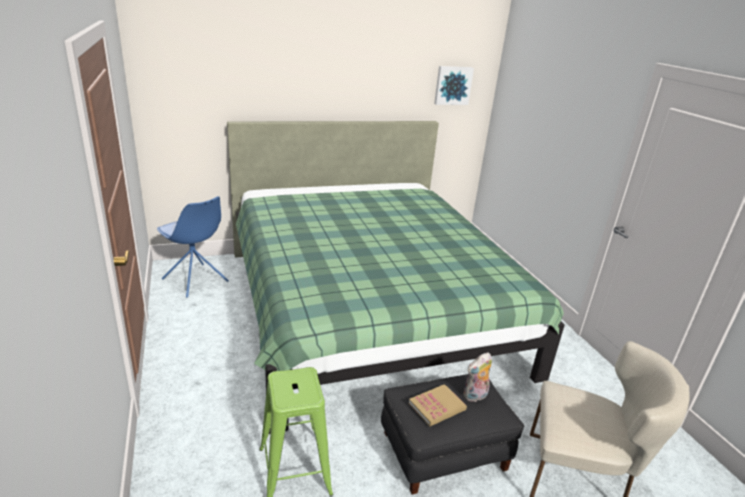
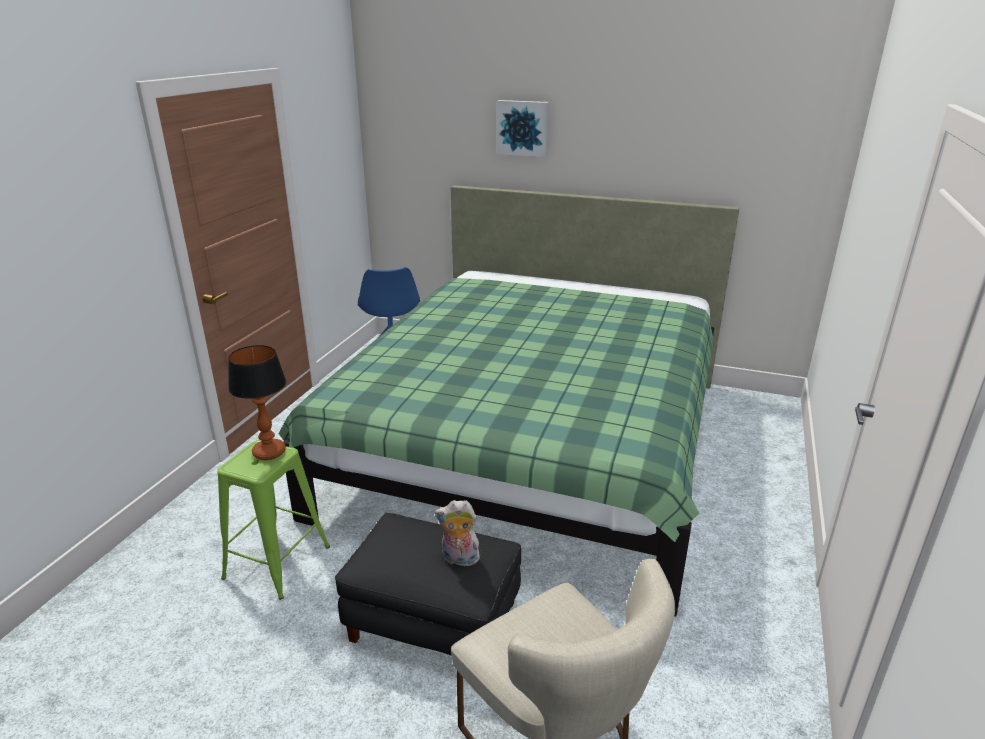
camera: 40 degrees right, 0 degrees up
book [409,384,467,426] -> none
picture [434,66,474,105] -> picture moved to [497,100,549,157]
none -> table lamp [228,345,286,460]

